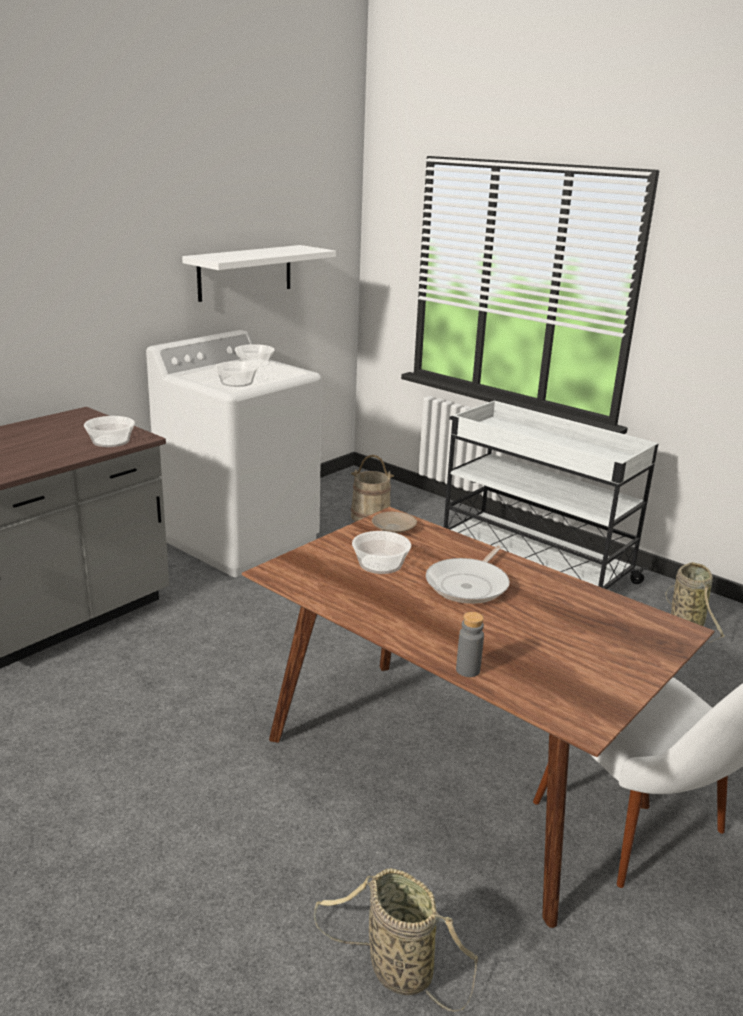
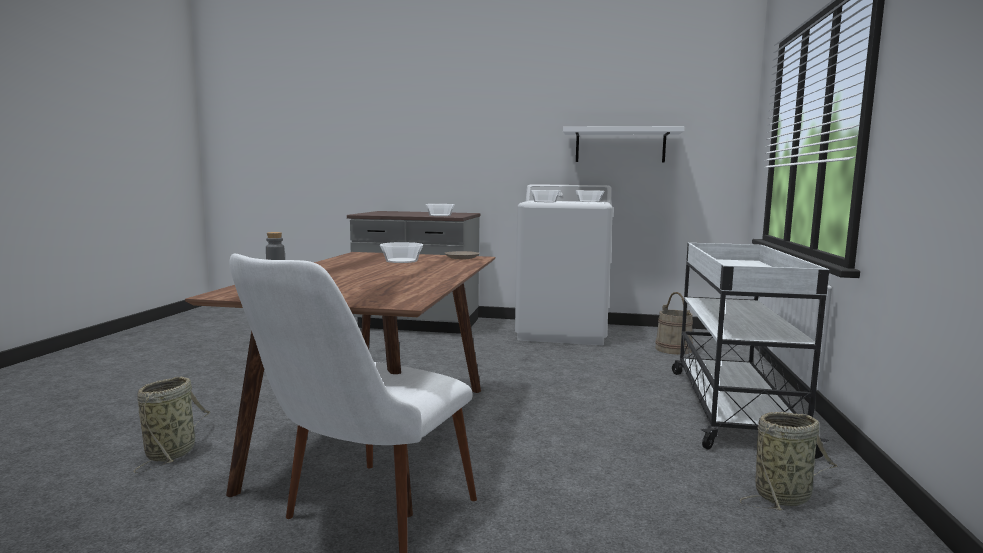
camera: 60 degrees right, 15 degrees down
frying pan [426,546,510,604] -> none

